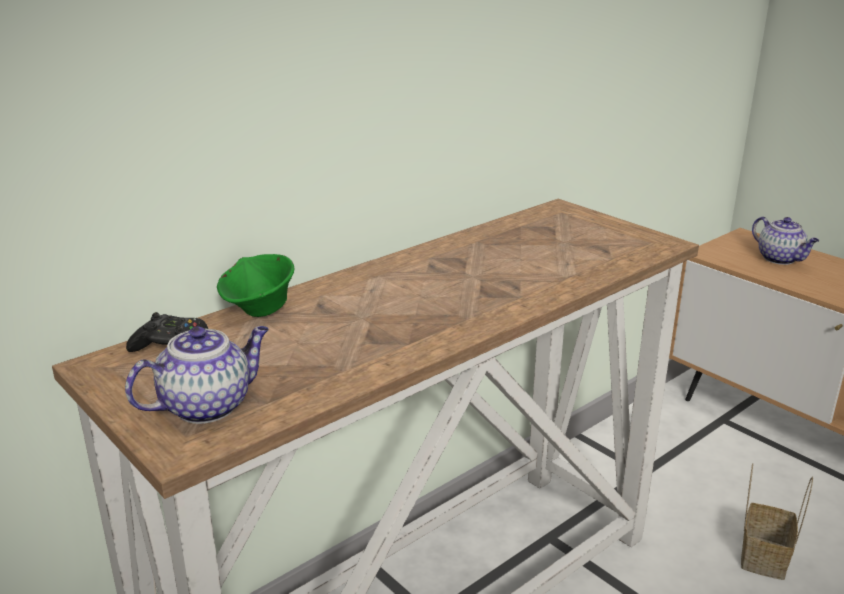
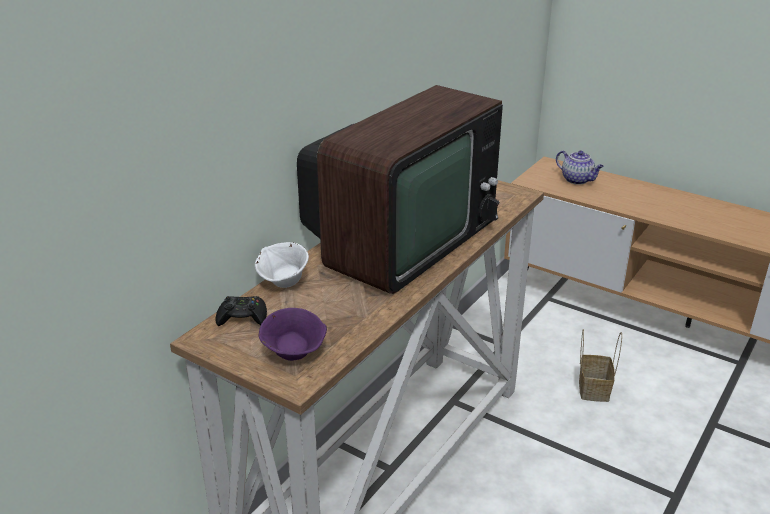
camera: 15 degrees left, 5 degrees up
teapot [125,326,269,424] -> purple bowl [259,308,327,361]
green bowl [217,254,294,317] -> white bowl [255,242,309,288]
none -> television [297,85,503,294]

